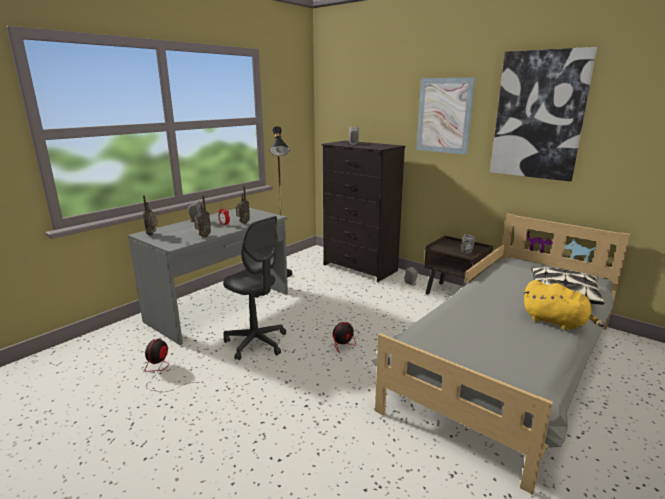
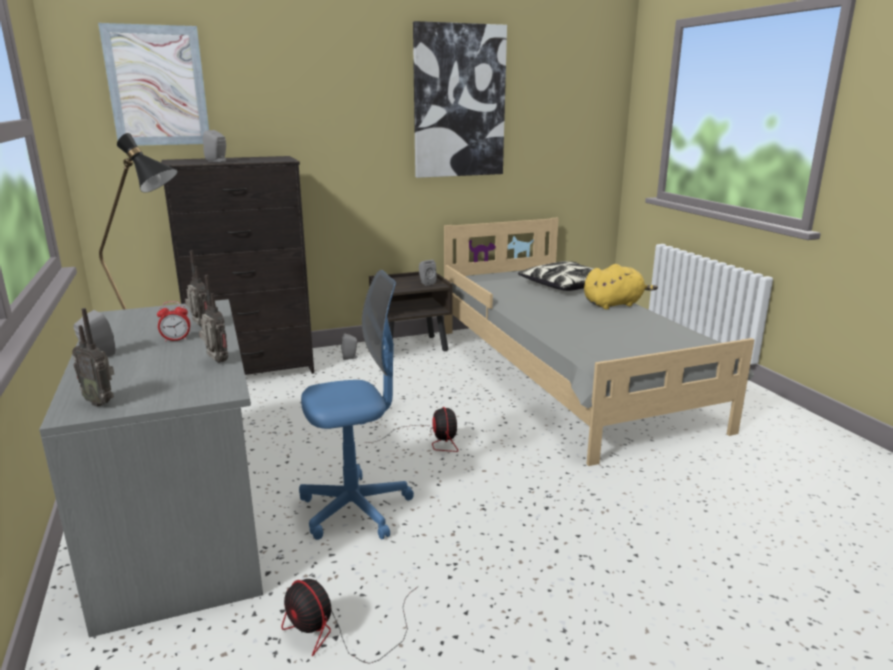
camera: 60 degrees left, 0 degrees up
grey office chair [223,216,286,360] -> blue office chair [299,270,414,540]
picture [416,77,475,154] -> picture moved to [98,23,209,146]

